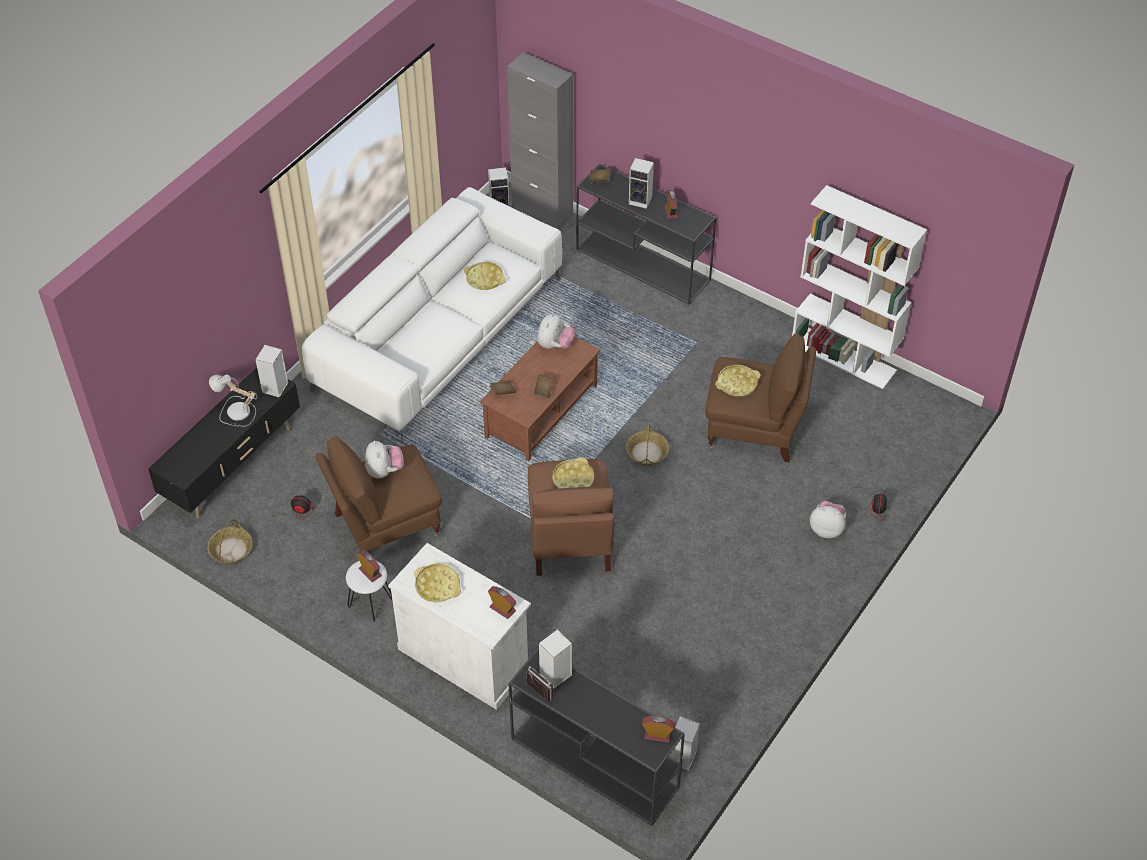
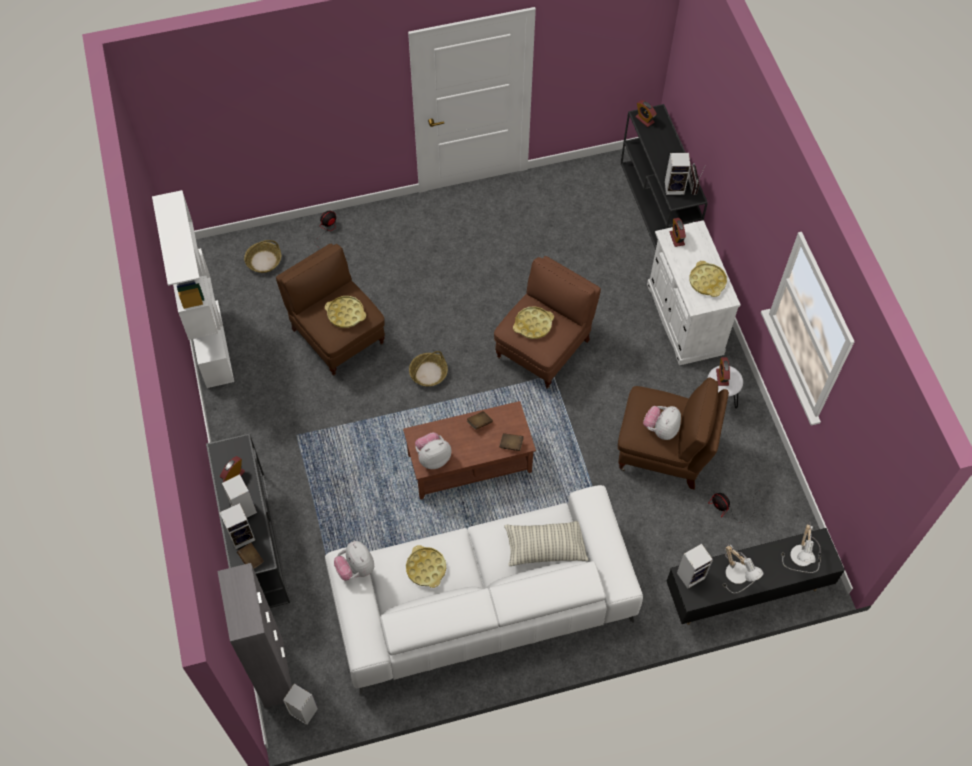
camera: 140 degrees left, 10 degrees up
basket [207,519,252,564] -> basket moved to [244,240,281,273]
speaker [670,717,700,771] -> speaker moved to [219,503,255,549]
plush toy [810,501,846,538] -> plush toy moved to [334,541,374,581]
none -> pillow [504,521,588,566]
none -> table lamp [781,522,821,573]

